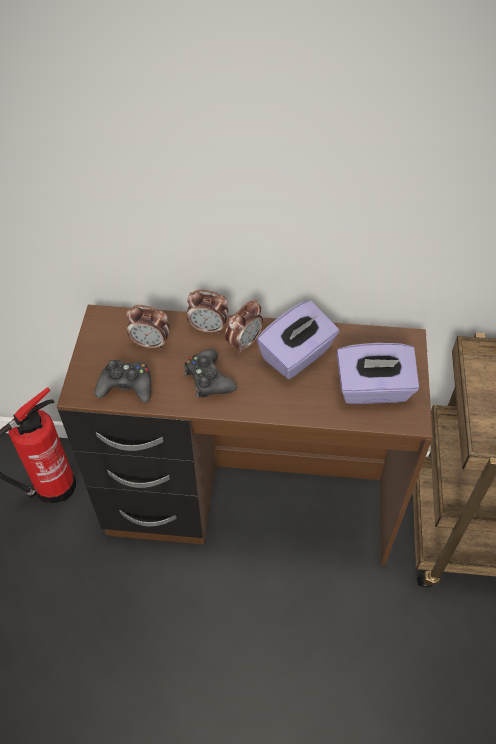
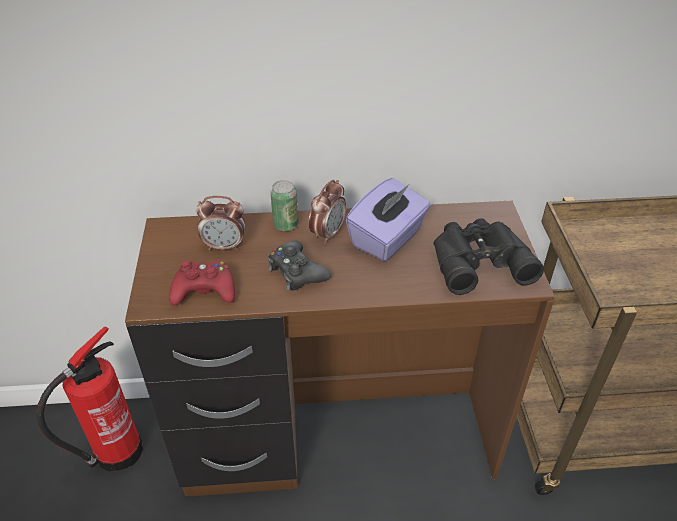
camera: 10 degrees left, 10 degrees down
black game controller [95,360,151,403] -> red game controller [169,261,235,305]
alarm clock [187,290,228,334] -> can [270,180,299,231]
purple tissue box [336,343,419,404] -> black binoculars [433,218,544,295]

